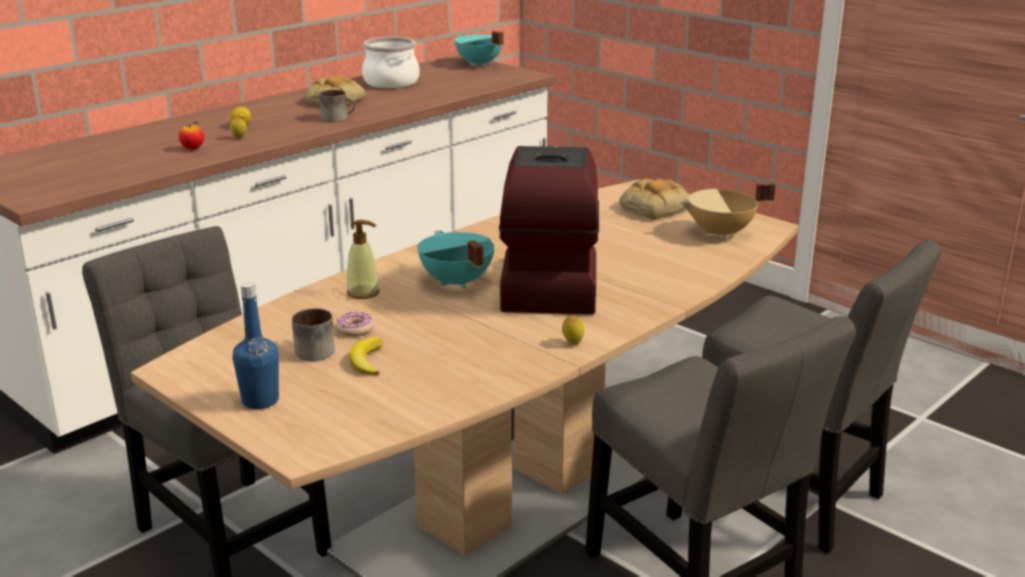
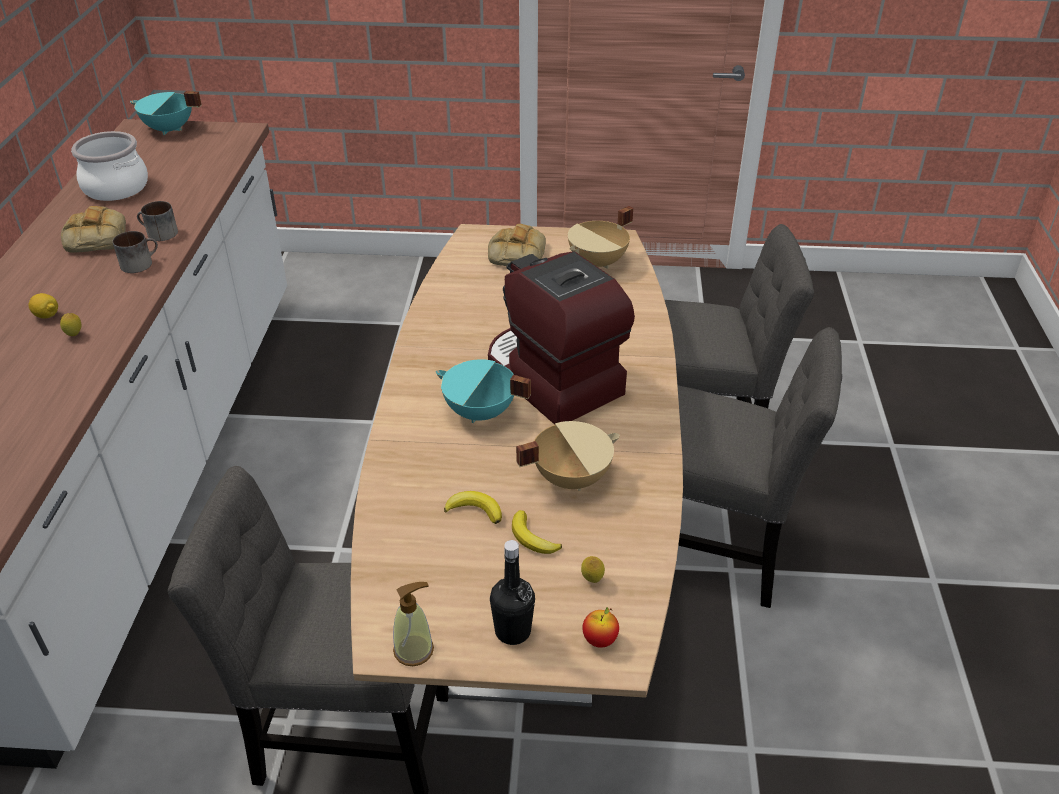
camera: 40 degrees left, 15 degrees up
apple [179,121,204,150] -> apple moved to [582,607,619,648]
blue bottle [233,282,279,409] -> black bottle [490,540,535,645]
mug [292,308,335,361] -> mug moved to [137,201,178,241]
donut [336,312,374,337] -> banana [444,491,502,524]
soap dispenser [347,220,380,299] -> soap dispenser moved to [393,582,434,666]
lemon [562,316,584,345] -> lemon moved to [581,556,605,583]
none -> beige cooking pot [516,421,620,491]

